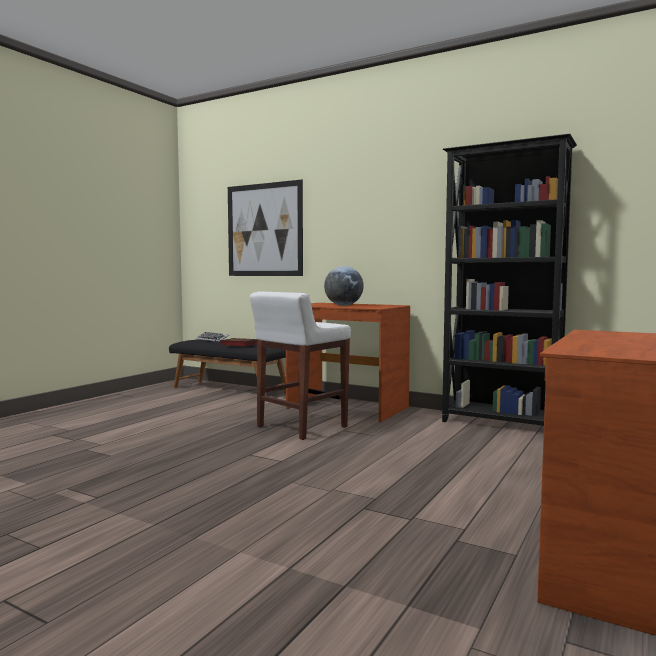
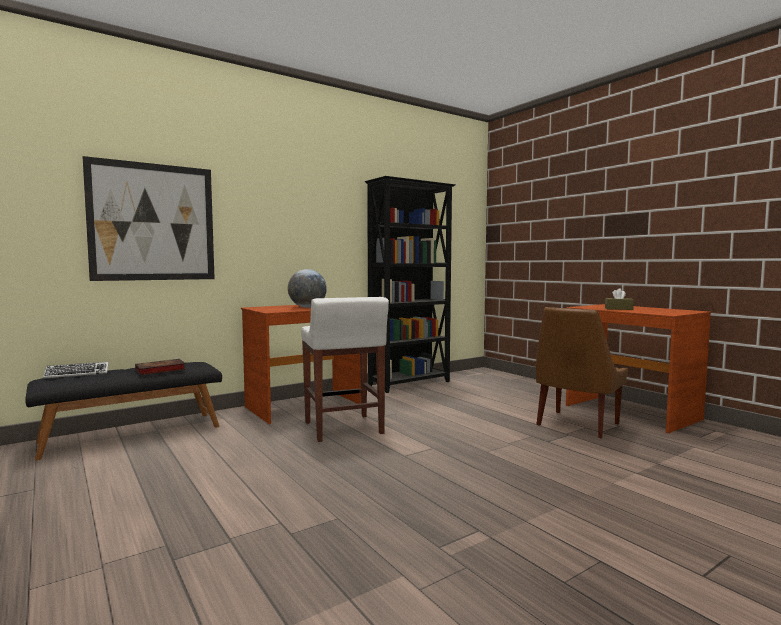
camera: 65 degrees left, 0 degrees up
none -> brown chair [536,307,628,439]
none -> brown tissue box [605,288,634,310]

